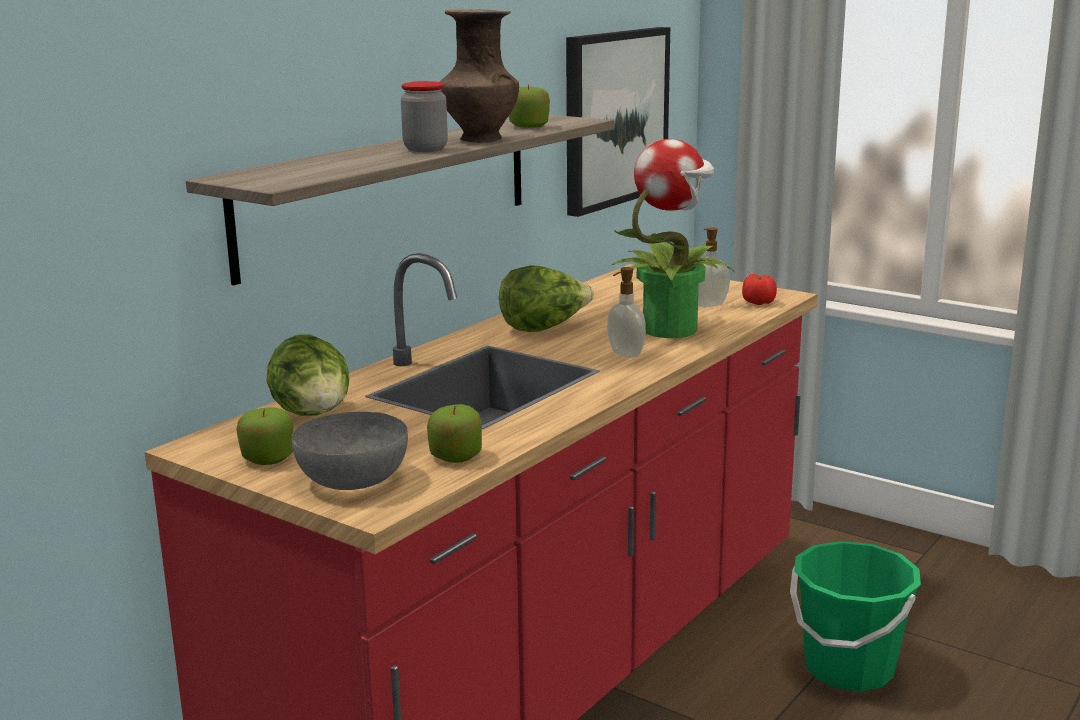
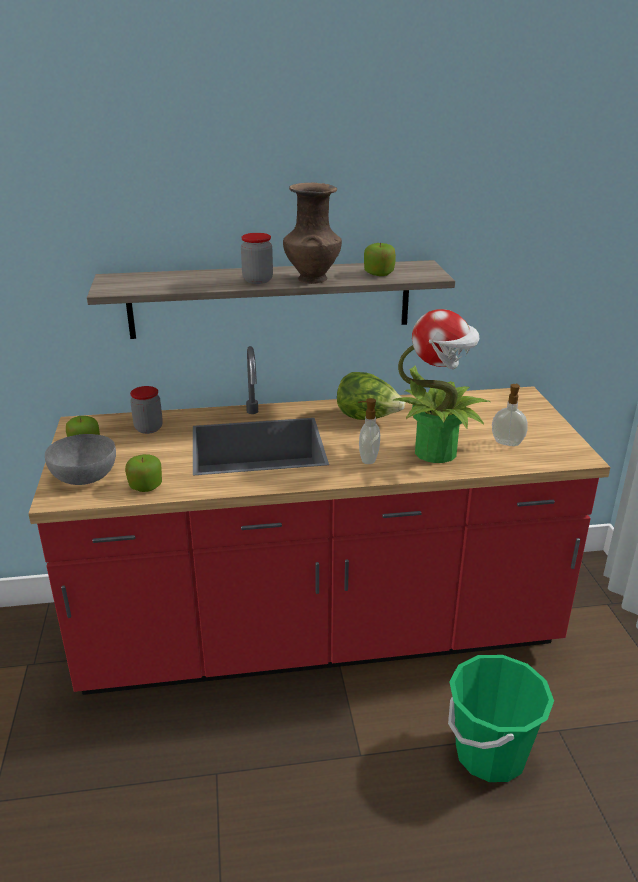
camera: 45 degrees right, 10 degrees up
lettuce [266,335,349,416] -> jar [130,386,163,434]
picture [566,27,670,217] -> none
tomato [742,274,777,305] -> none

